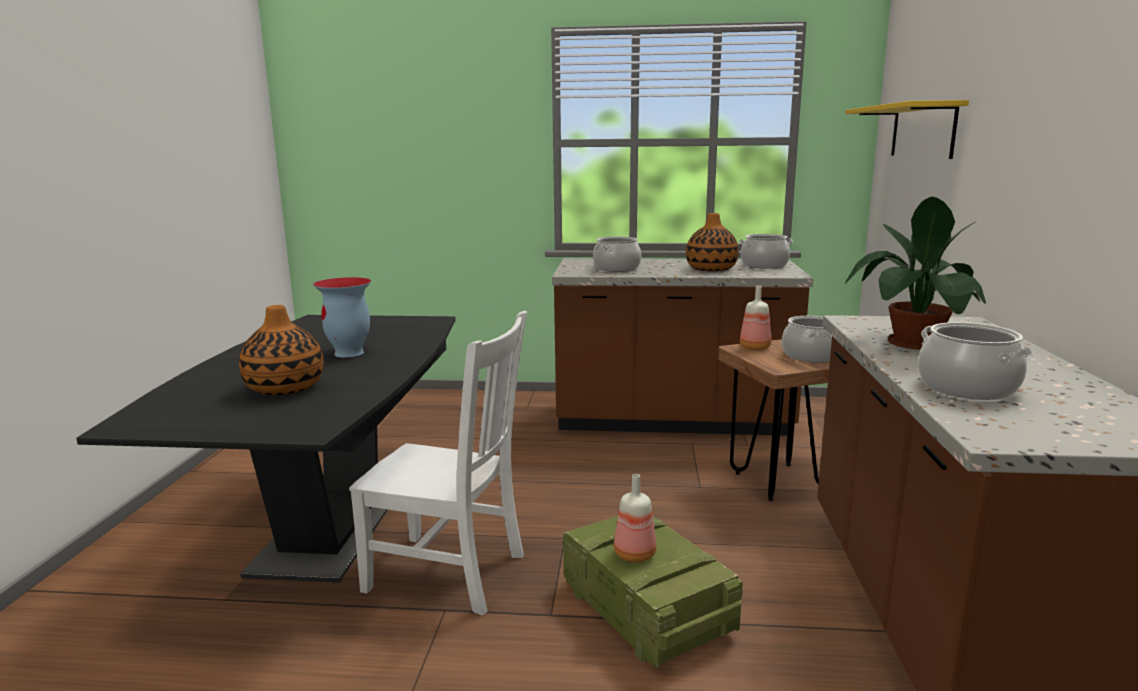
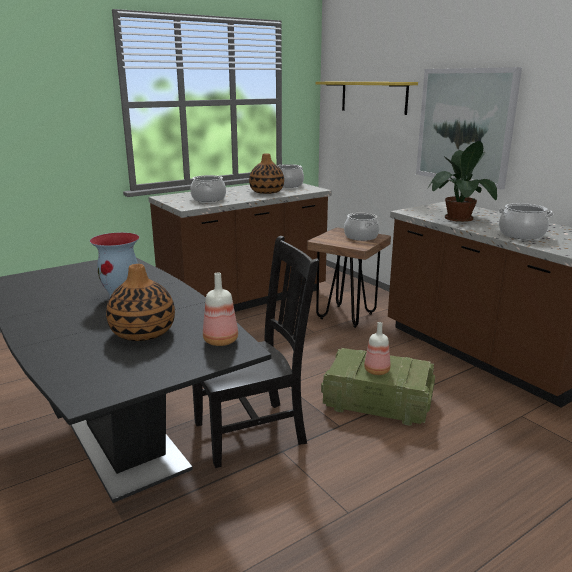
camera: 40 degrees left, 5 degrees up
white chair [349,311,527,616] -> black chair [192,236,319,468]
bottle [740,286,771,350] -> bottle moved to [203,272,238,346]
none -> picture [416,67,522,190]

